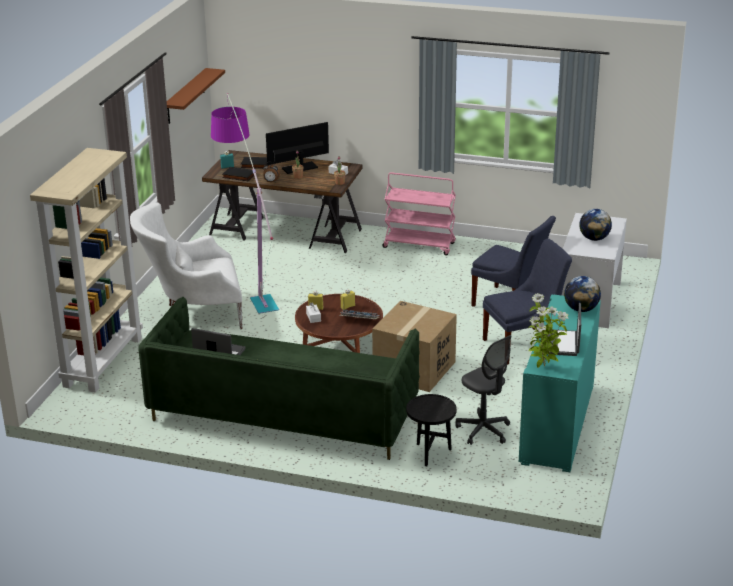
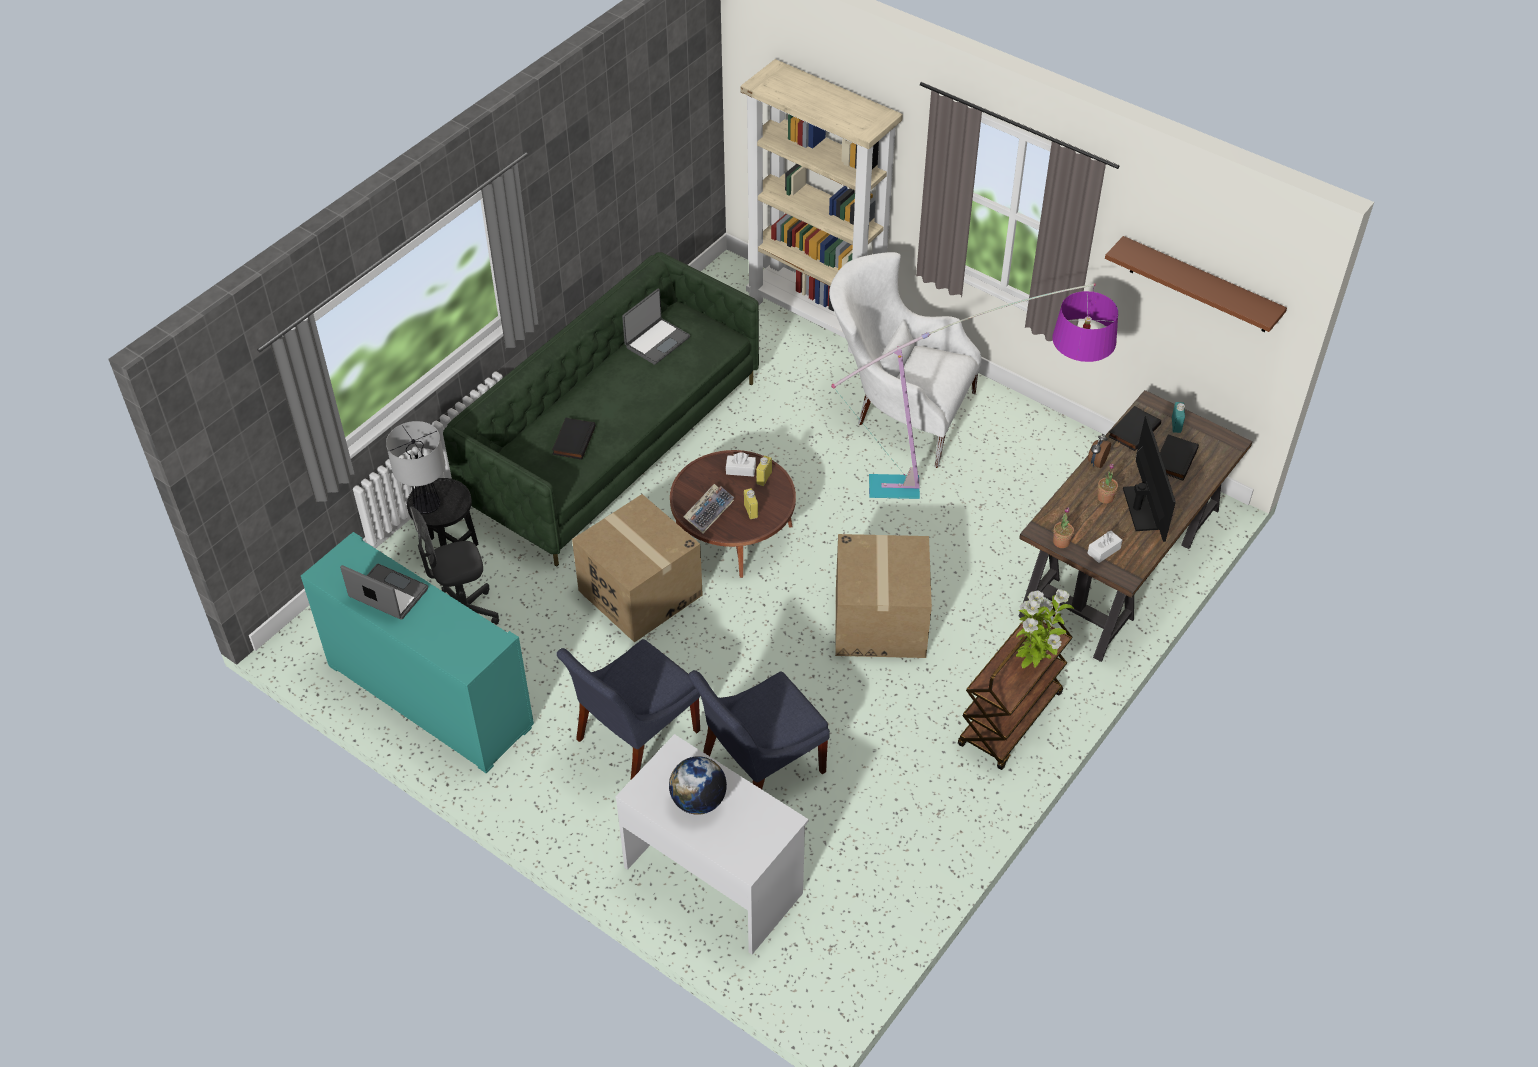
camera: 110 degrees right, 20 degrees up
white armchair [130,203,243,329] -> white armchair turned 75 degrees counterclockwise [829,252,981,468]
pink cart [382,172,456,255] -> brown cart [958,603,1073,770]
blue chair [483,239,572,364] -> blue chair turned 45 degrees clockwise [556,639,700,779]
potted plant [529,293,568,368] -> potted plant moved to [1016,589,1074,668]
globe [564,276,601,312] -> none
none -> table lamp [386,421,445,514]
none -> black book [552,418,596,460]
none -> cardboard box [835,534,932,658]

